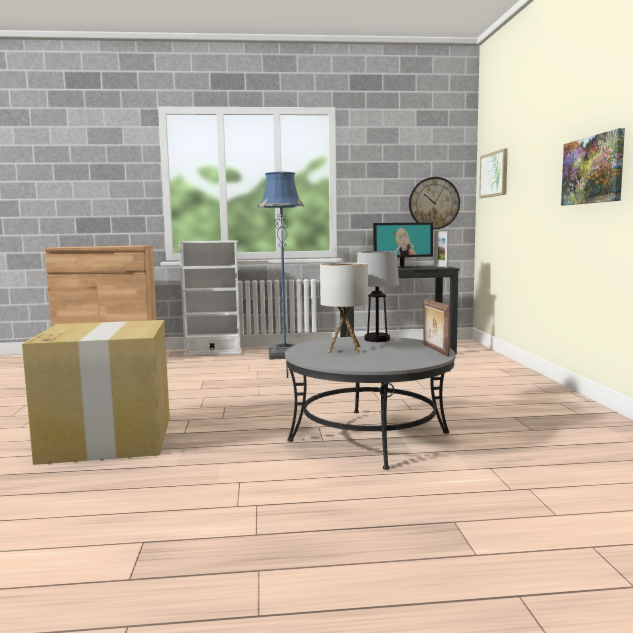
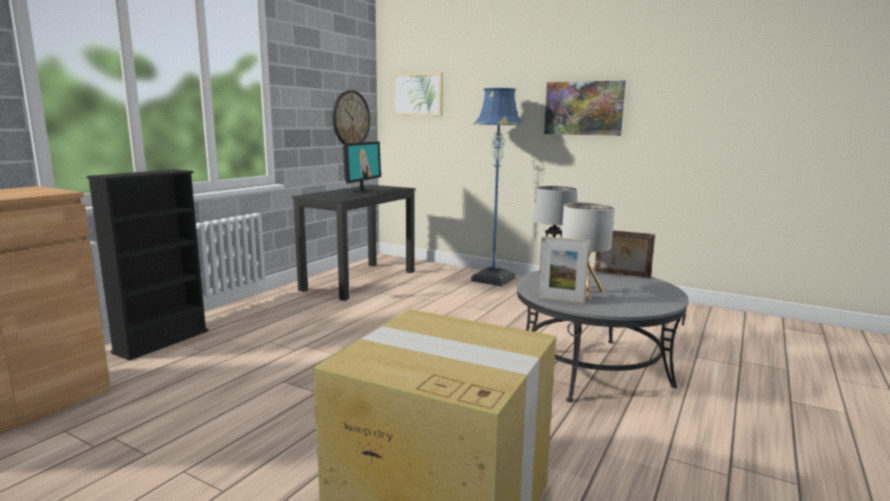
camera: 55 degrees left, 5 degrees up
white bookcase [178,240,242,356] -> black bookcase [87,169,208,360]
blue floor lamp [257,172,305,360] -> blue floor lamp moved to [471,88,524,287]
picture frame [434,231,449,268] -> picture frame moved to [538,236,590,304]

